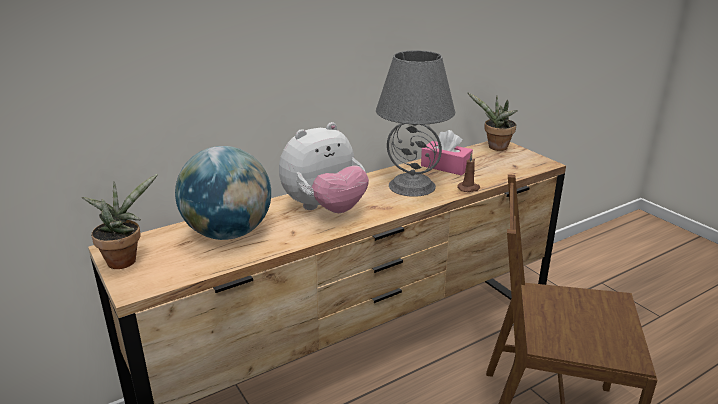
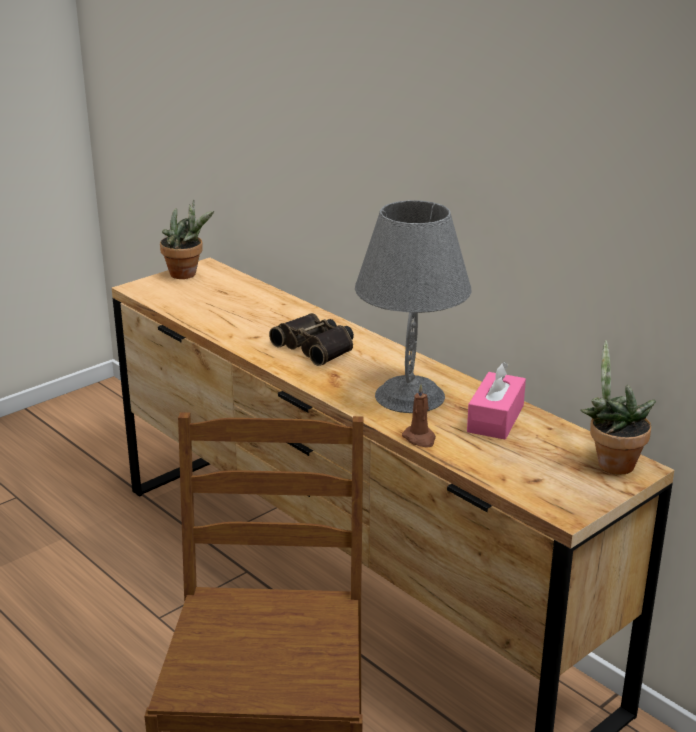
camera: 80 degrees right, 0 degrees up
globe [175,146,271,240] -> none
plush toy [279,122,369,213] -> binoculars [269,313,354,366]

